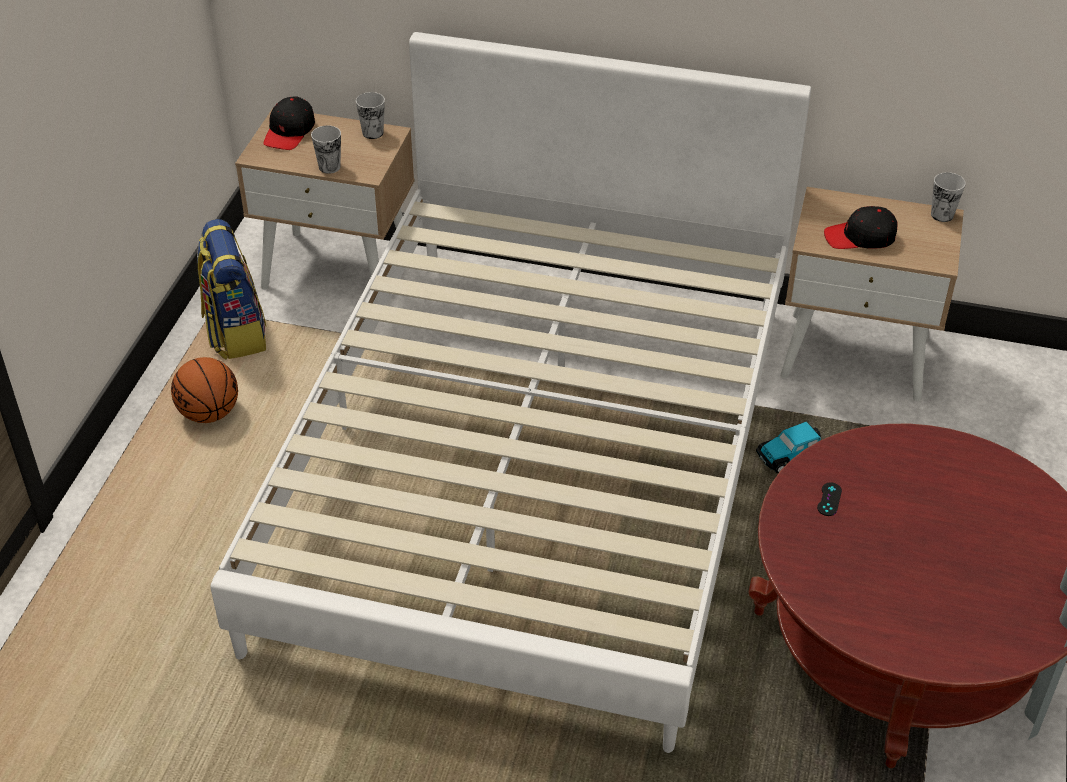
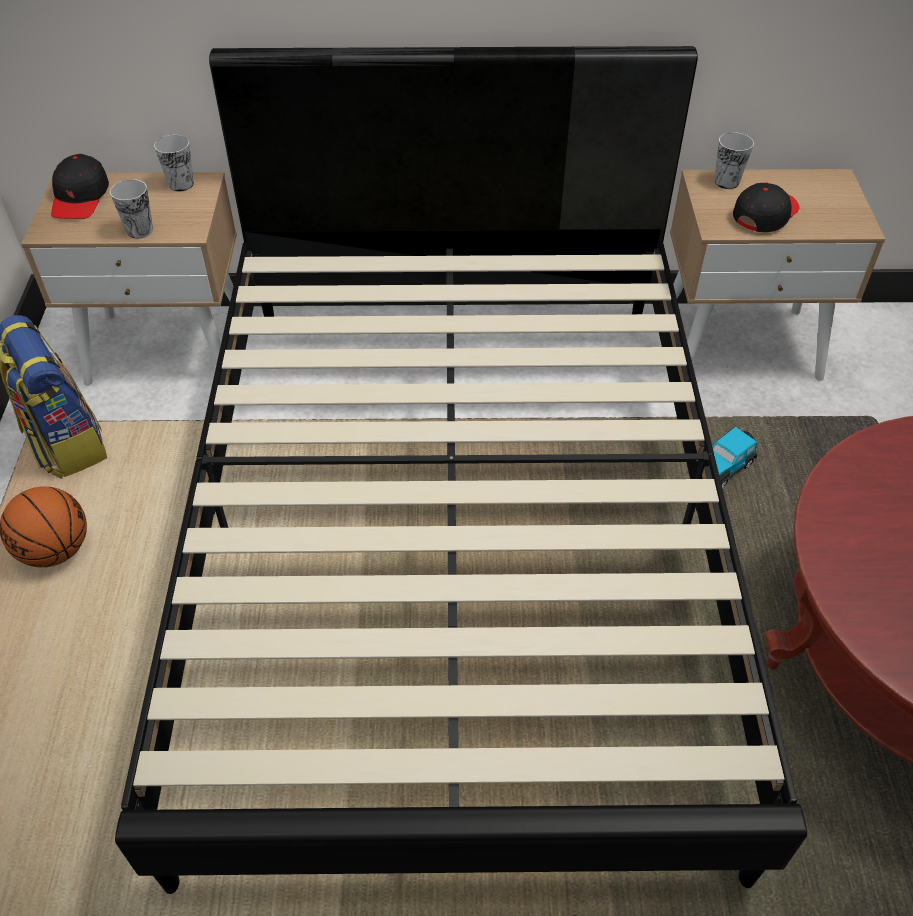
camera: 15 degrees left, 5 degrees up
white bed [210,32,811,753] -> black bed [115,46,807,894]
black game controller [817,482,842,516] -> none
black cap [824,206,897,249] -> black cap turned 150 degrees clockwise [733,182,800,232]
cup [931,172,966,222] -> cup moved to [715,132,754,189]

